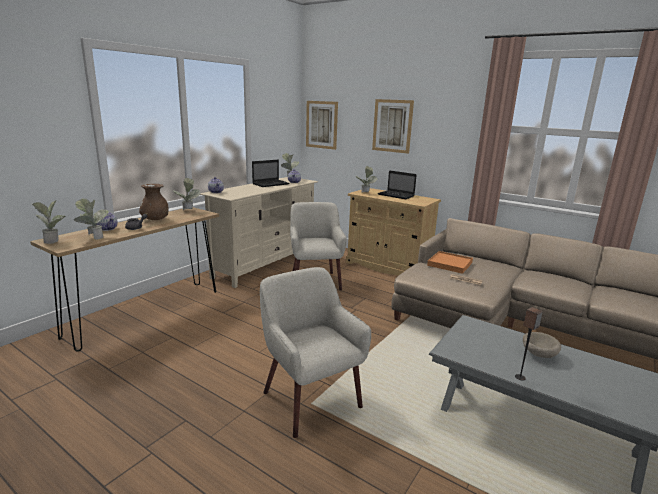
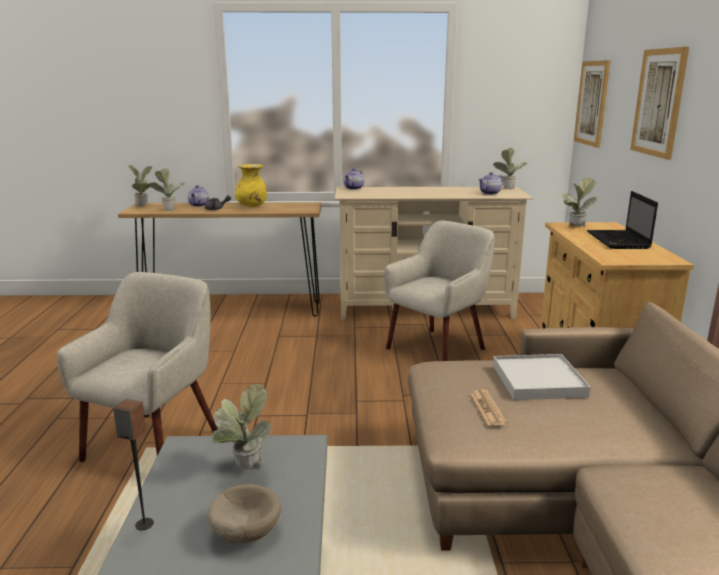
camera: 55 degrees right, 0 degrees up
brown vase [139,184,169,220] -> yellow vase [235,164,267,207]
potted plant [172,178,200,210] -> potted plant moved to [212,384,271,469]
laptop [252,160,290,187] -> none
orange tray [427,251,473,274] -> white tray [493,354,591,400]

